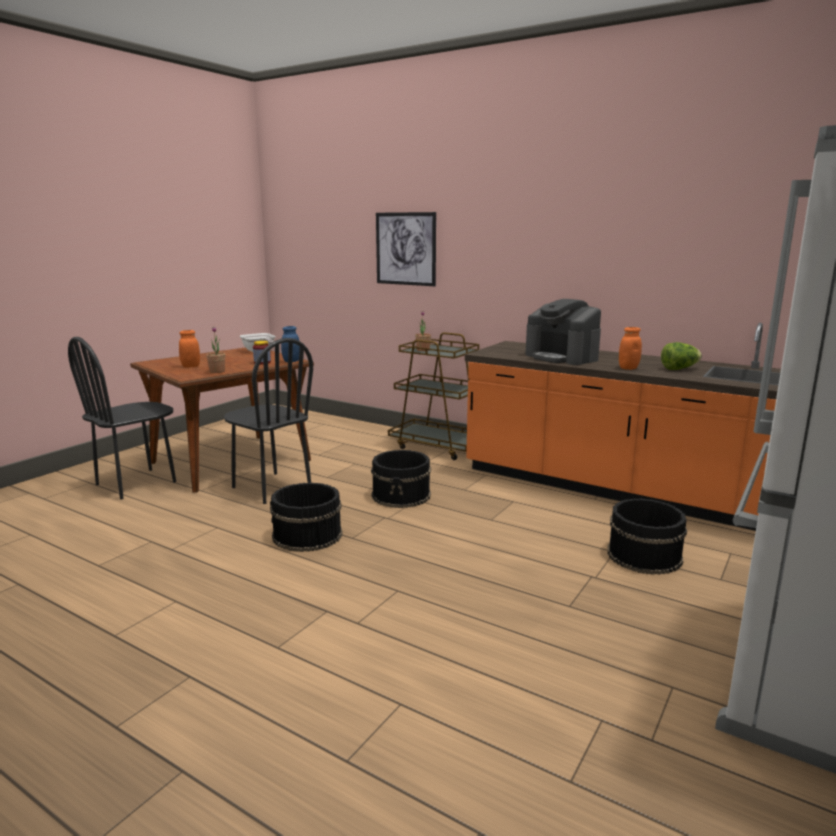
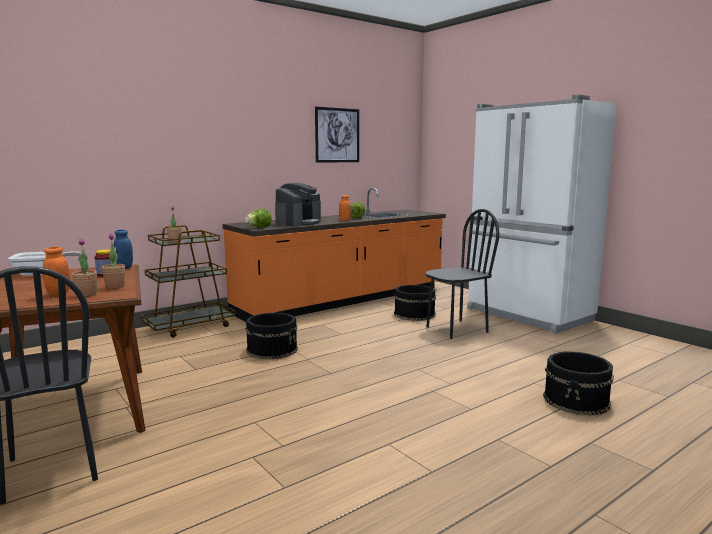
camera: 70 degrees left, 5 degrees down
black chair [224,338,313,504] -> black chair moved to [425,209,499,339]
black bucket [270,483,343,552] -> black bucket moved to [543,351,614,415]
picture [376,212,436,286] -> picture moved to [315,107,359,163]
coffee machine [525,299,601,365] -> coffee machine turned 45 degrees counterclockwise [275,183,321,226]
none -> potted plant [72,238,97,297]
none -> lettuce [245,209,272,227]

